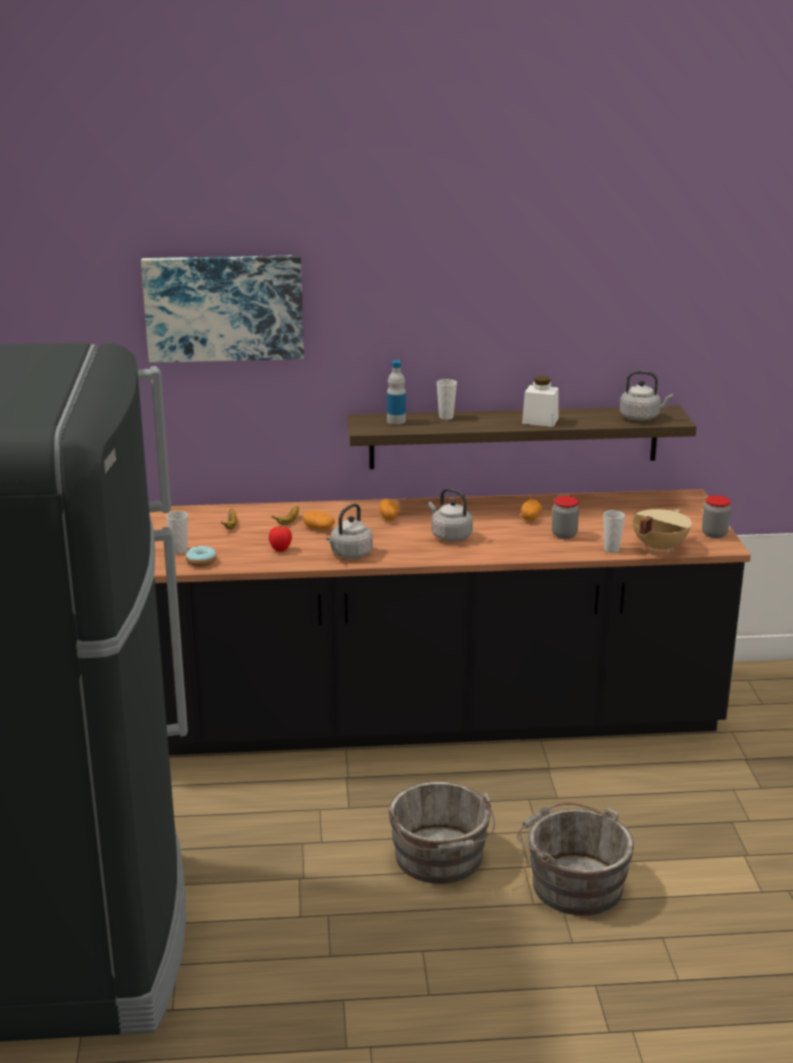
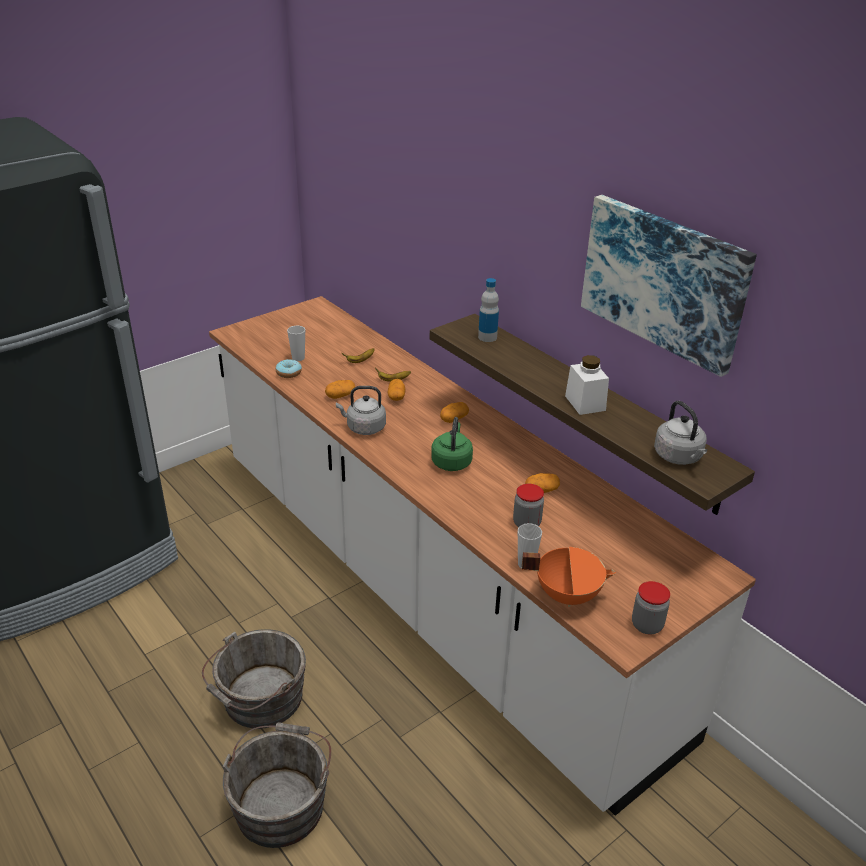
camera: 55 degrees right, 10 degrees up
picture [141,255,304,363] -> picture moved to [581,195,757,377]
black counter [149,489,751,755] -> white counter [209,296,756,816]
tomato [269,526,292,552] -> potato [325,380,355,399]
grey kettle [428,488,473,541] -> green kettle [431,417,473,471]
cup [437,379,457,420] -> none
beige cooking pot [633,509,692,552] -> orange cooking pot [522,547,616,607]

